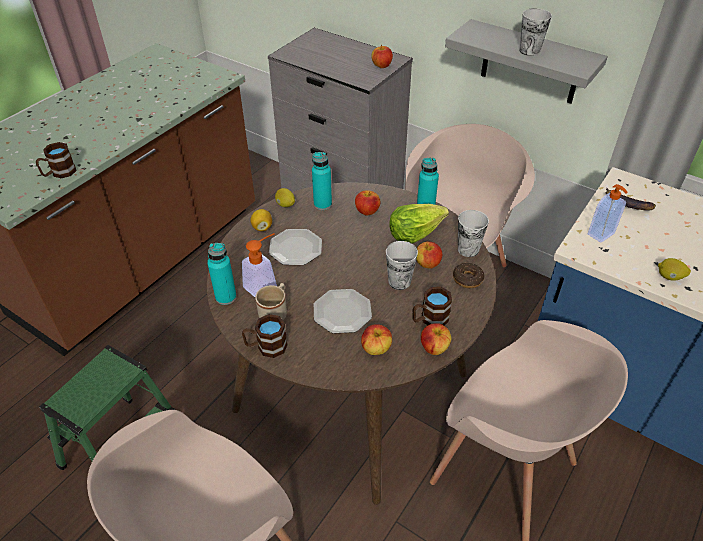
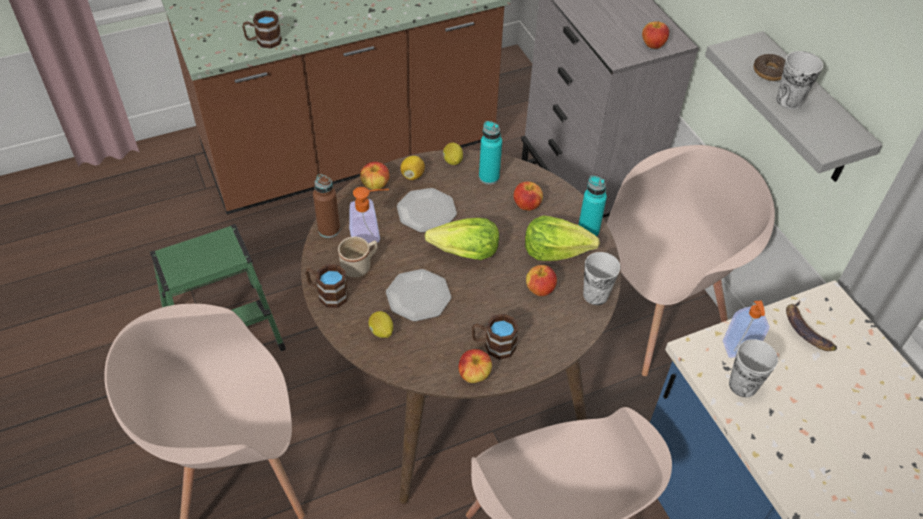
camera: 30 degrees right, 5 degrees up
turquoise bottle [207,243,237,305] -> brown bottle [313,174,340,238]
apple [361,324,392,355] -> apple moved to [360,162,390,190]
cup [386,241,418,290] -> cup moved to [729,339,778,397]
donut [453,263,484,288] -> donut moved to [754,54,785,81]
lemon [658,258,691,281] -> lemon moved to [368,311,393,338]
none -> lettuce [424,218,499,260]

